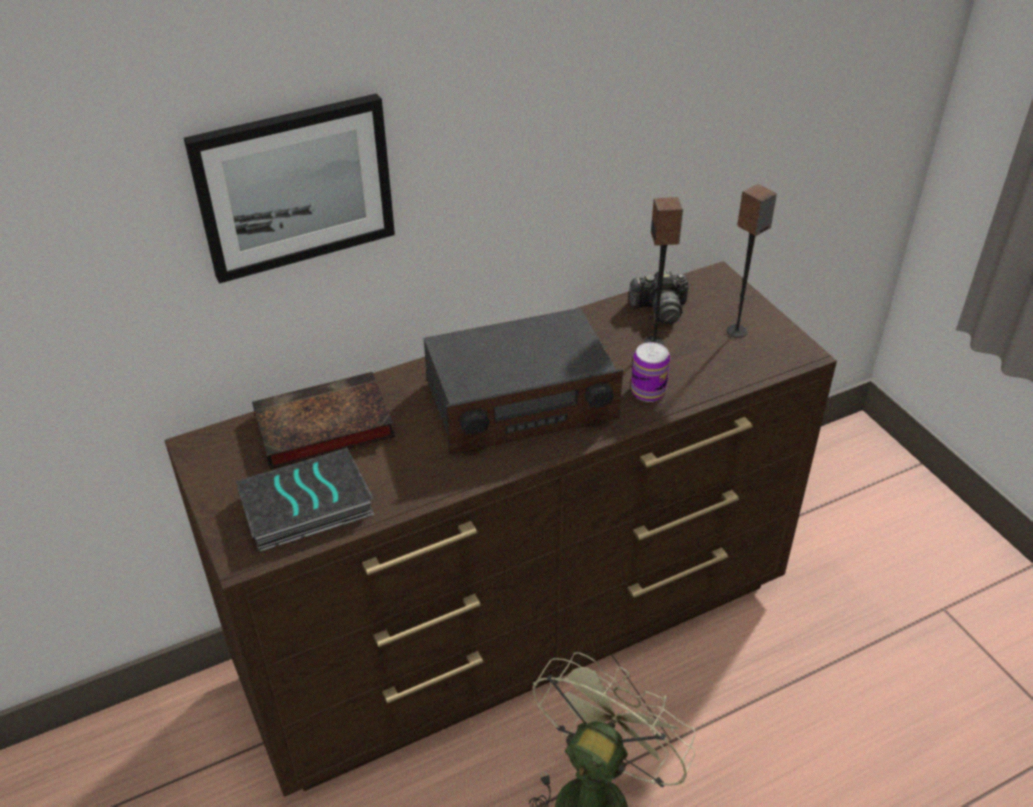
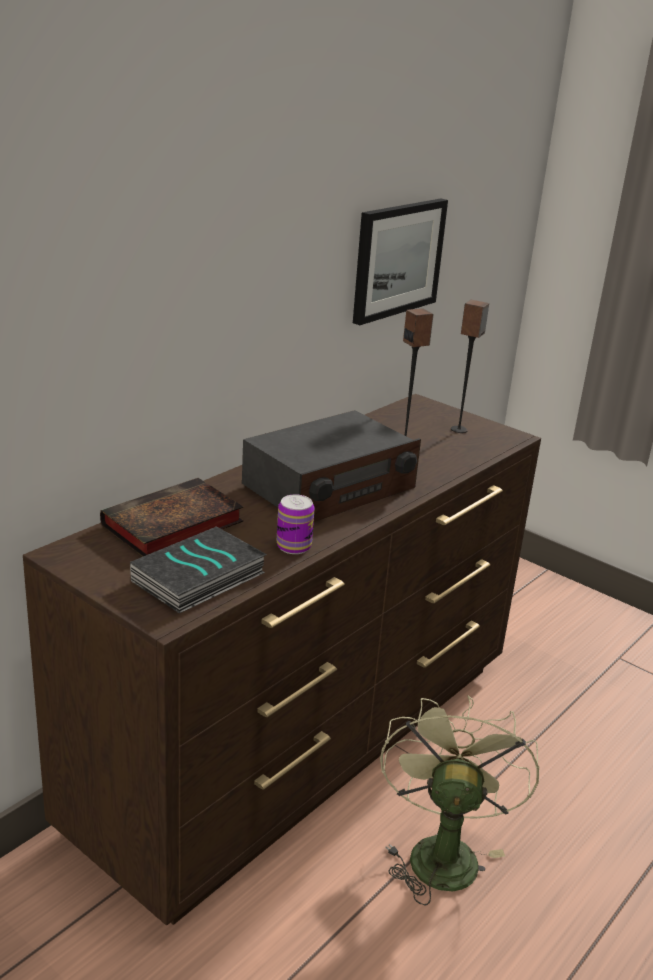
camera: 25 degrees left, 15 degrees down
picture [184,93,395,284] -> picture moved to [353,199,448,325]
camera [629,269,688,324] -> none
can [631,342,670,402] -> can moved to [277,494,315,554]

